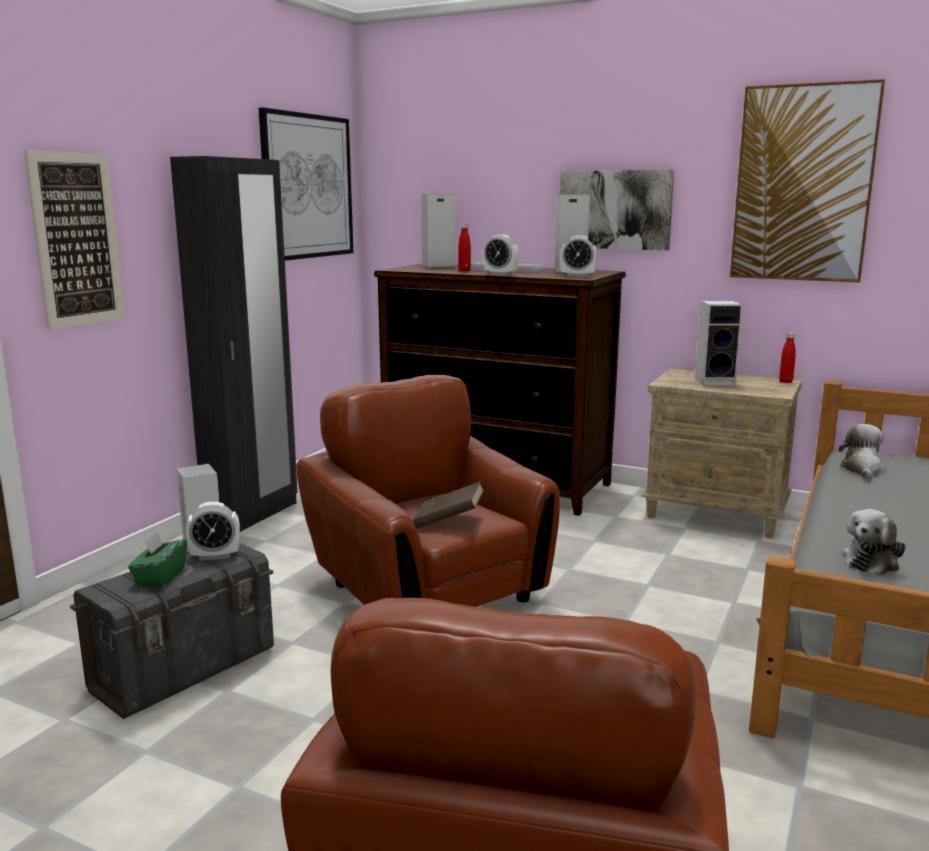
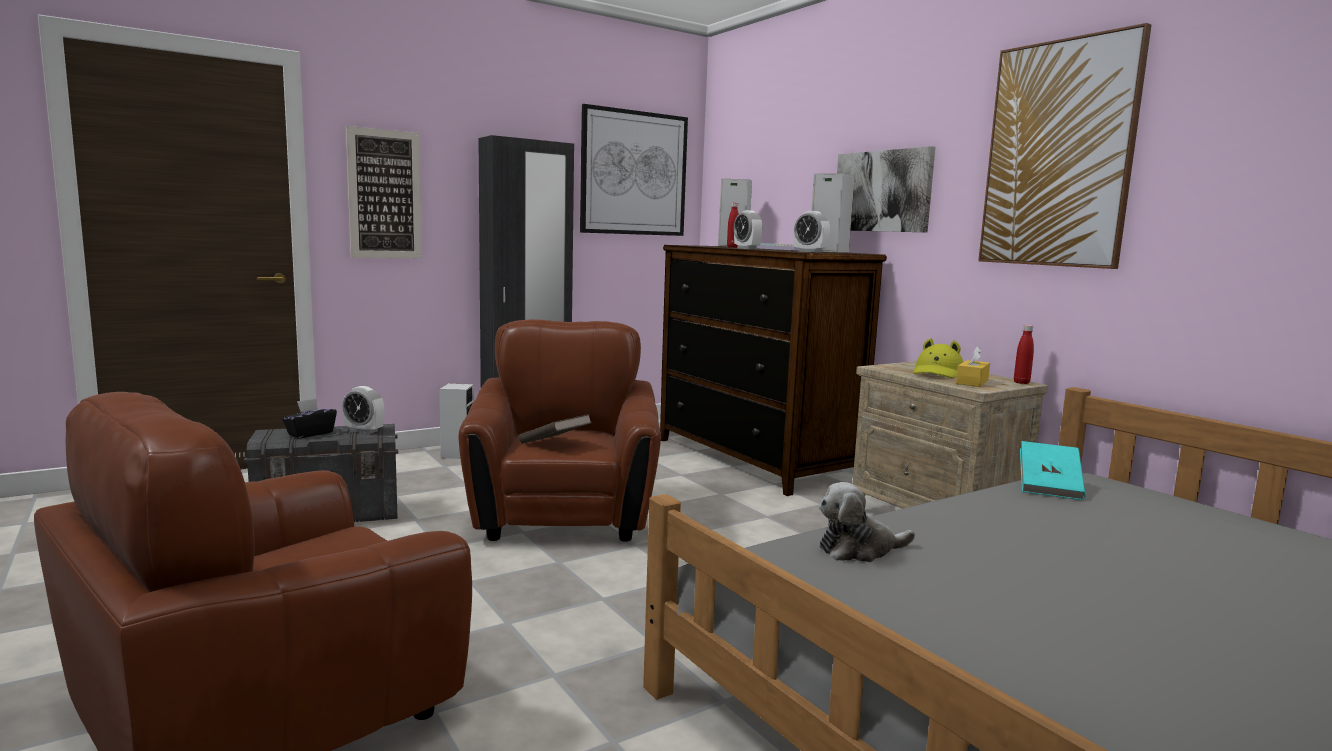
camera: 30 degrees right, 5 degrees down
green tissue box [128,531,187,587] -> black tissue box [282,399,337,438]
speaker [695,301,743,385] -> yellow hat [913,338,963,378]
plush toy [839,424,885,480] -> turquoise book [1020,441,1086,500]
none -> yellow tissue box [956,346,990,387]

